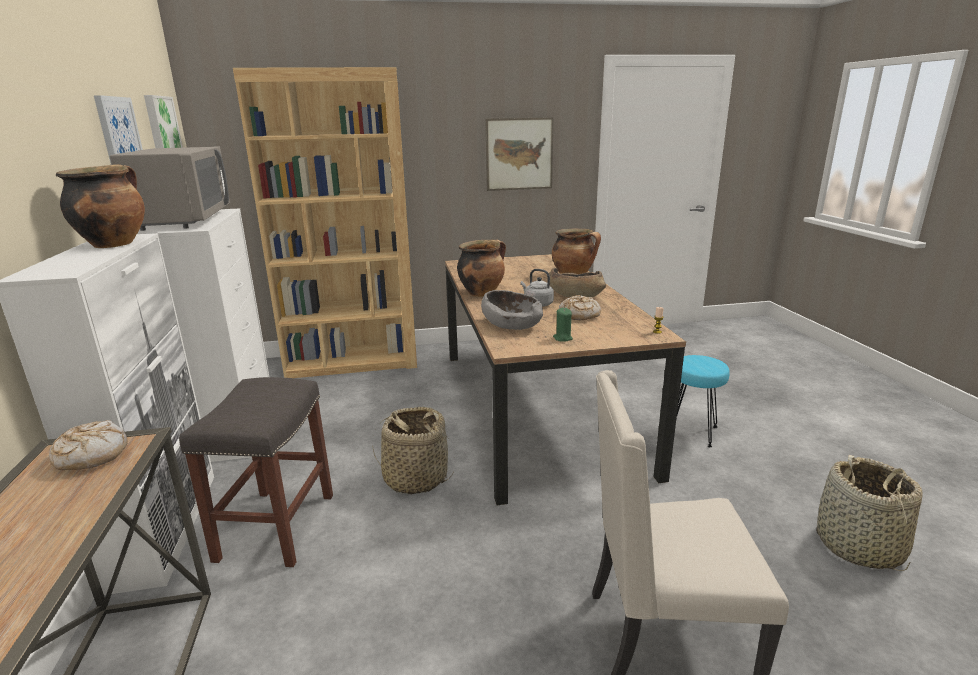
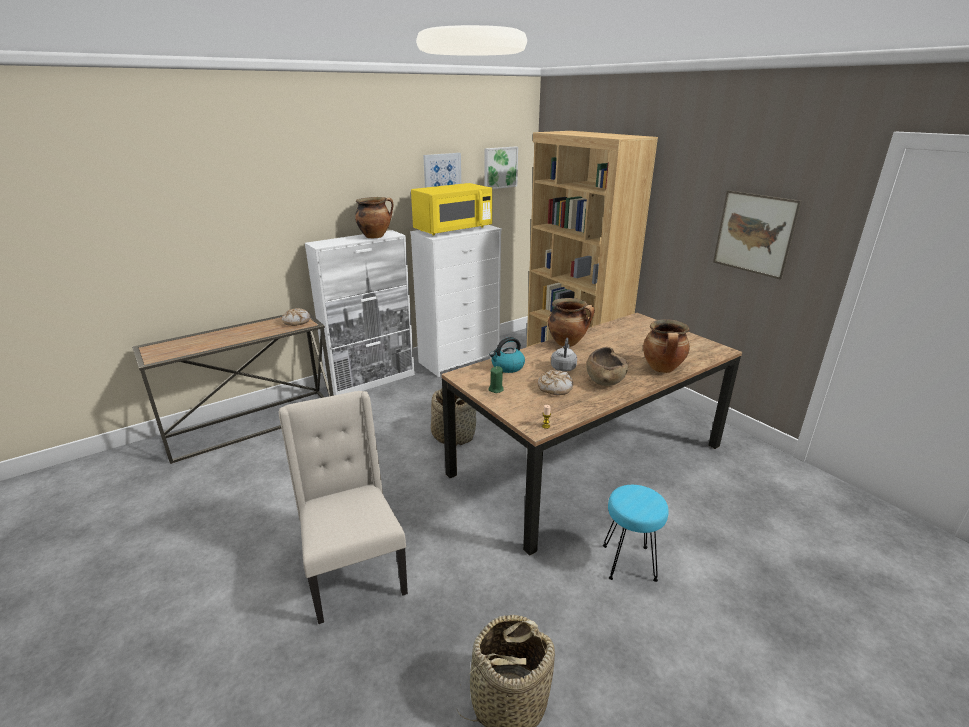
camera: 65 degrees right, 5 degrees up
grey microwave [110,146,230,231] -> yellow microwave [411,183,492,236]
grey stool [179,377,333,567] -> none
grey bowl [481,290,543,330] -> kettle [489,337,525,373]

